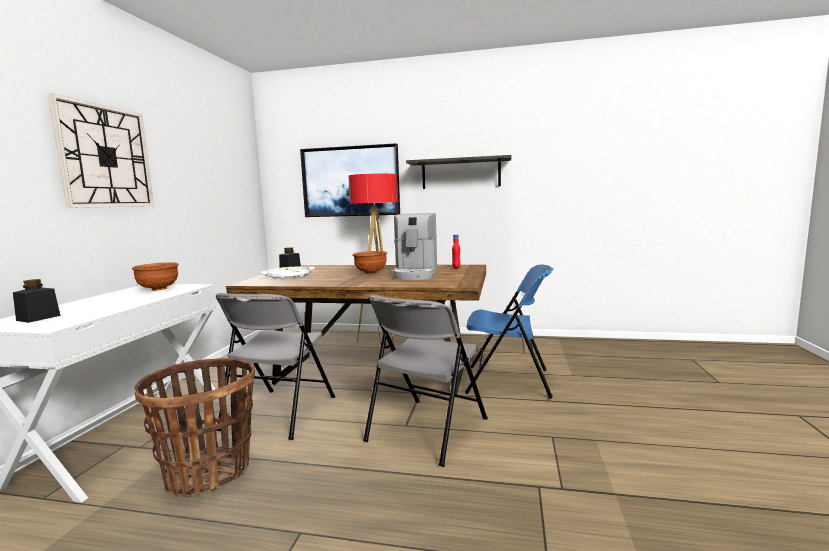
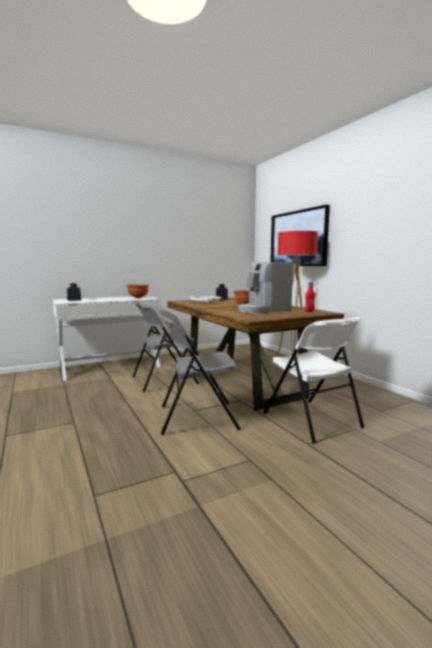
camera: 50 degrees right, 0 degrees up
wall clock [48,93,154,208] -> none
basket [135,358,255,496] -> none
shelf [406,155,511,189] -> none
blue chair [465,265,553,399] -> white chair [264,317,365,444]

